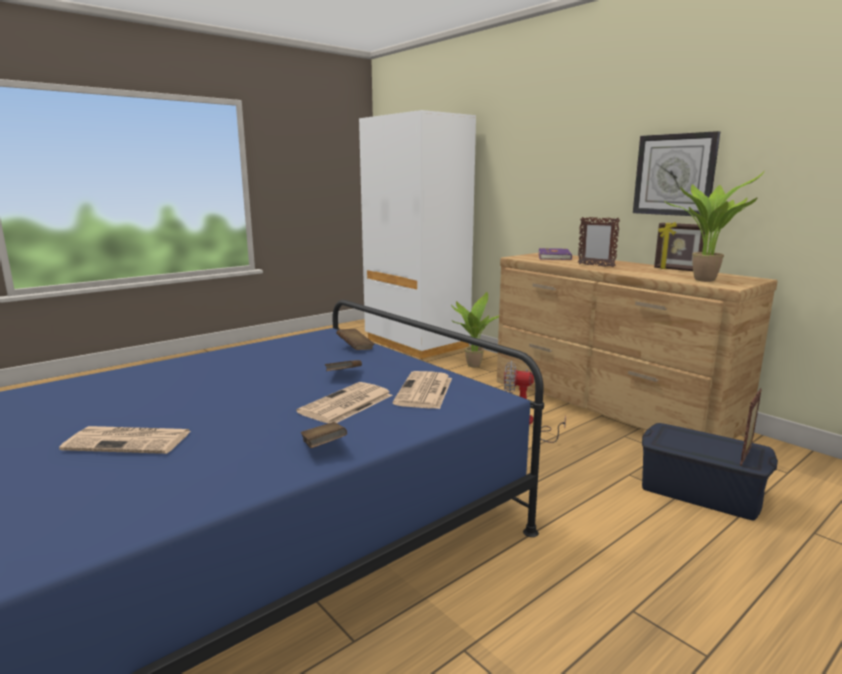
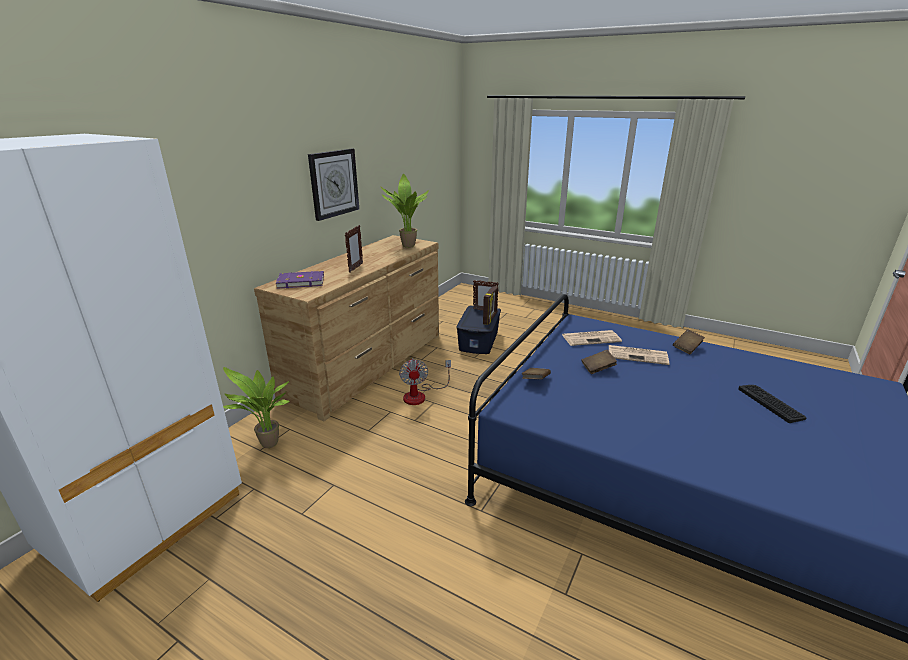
camera: 110 degrees left, 10 degrees up
newspaper [59,426,191,454] -> keyboard [738,385,806,423]
picture frame [654,222,705,271] -> picture frame moved to [483,286,498,325]

